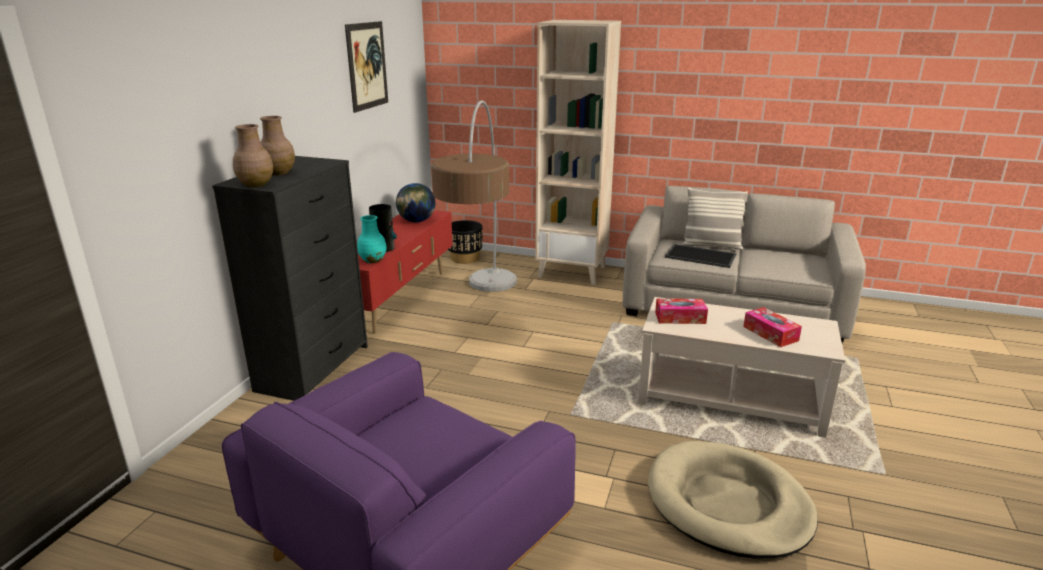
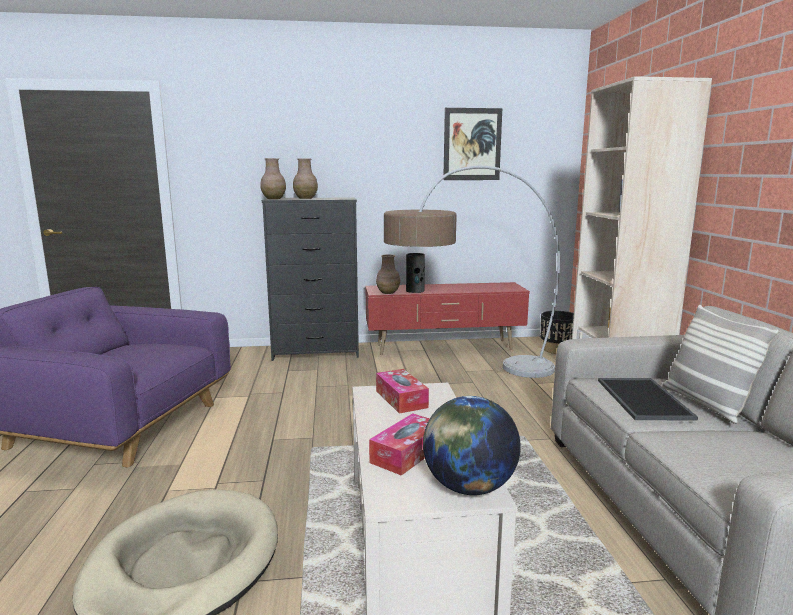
camera: 65 degrees right, 10 degrees down
turquoise vase [357,215,387,263] -> brown vase [376,255,400,294]
globe [396,183,435,222] -> globe moved to [423,396,521,495]

